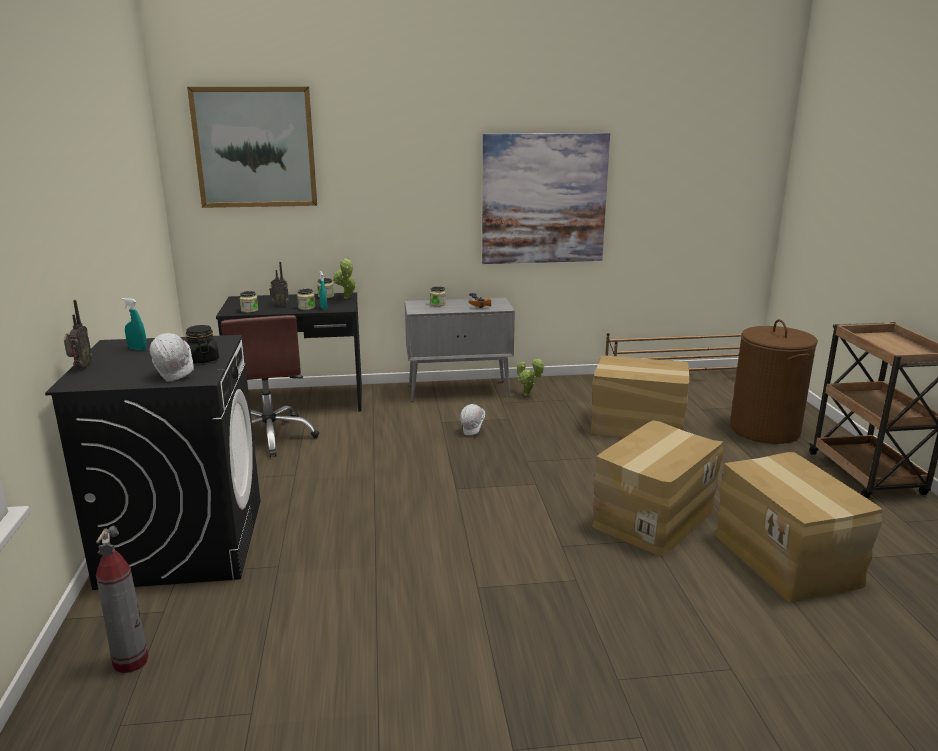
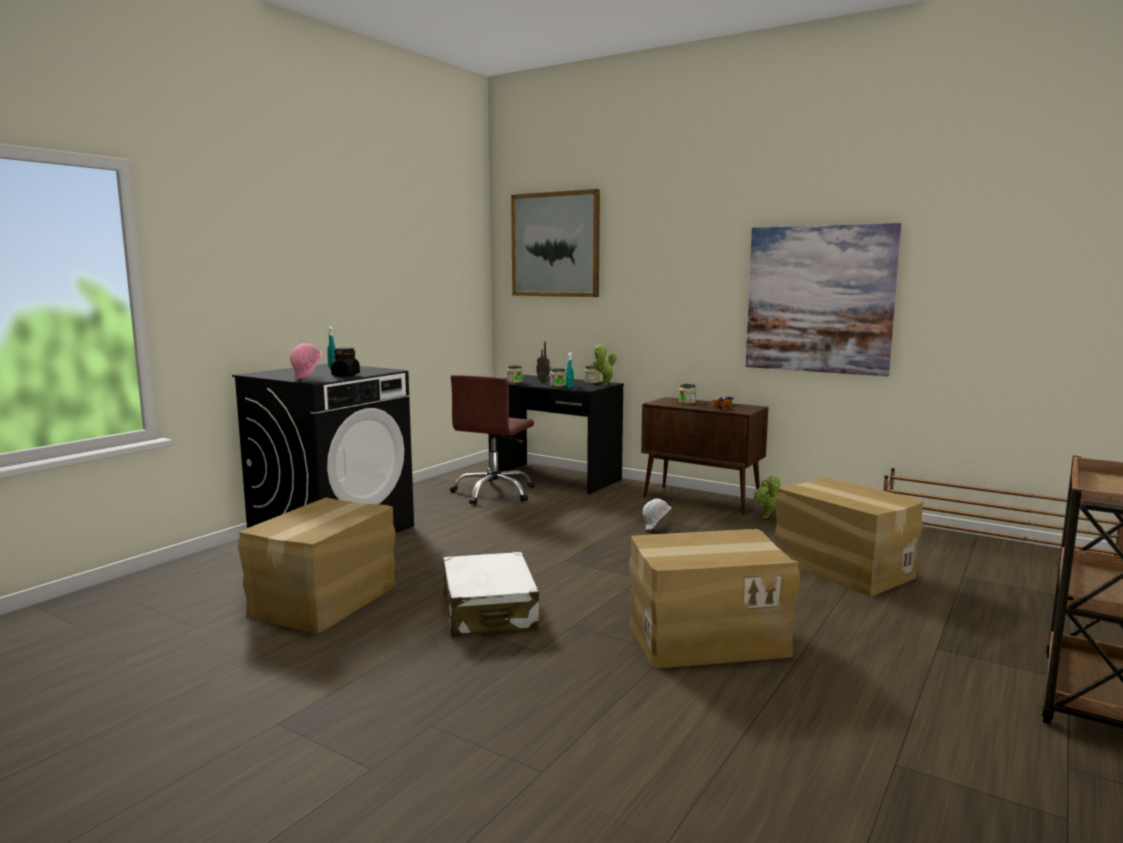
camera: 40 degrees right, 10 degrees down
radio [64,300,92,368] -> none
fire extinguisher [96,526,149,673] -> none
white hard hat [150,333,194,382] -> pink hard hat [290,343,322,379]
grey cabinet [405,298,515,402] -> brown cabinet [641,397,768,515]
cardboard box [715,452,882,603] -> cardboard box moved to [238,498,396,634]
brown laundry basket [730,319,818,444] -> none
none -> white suitcase [443,552,539,637]

